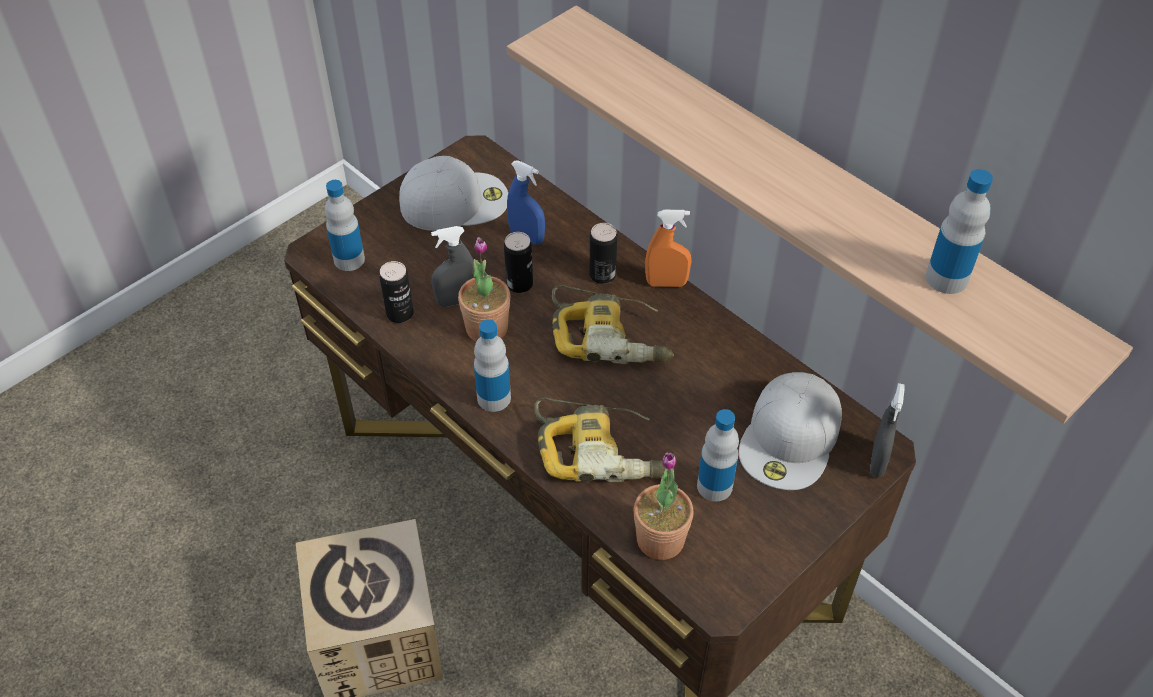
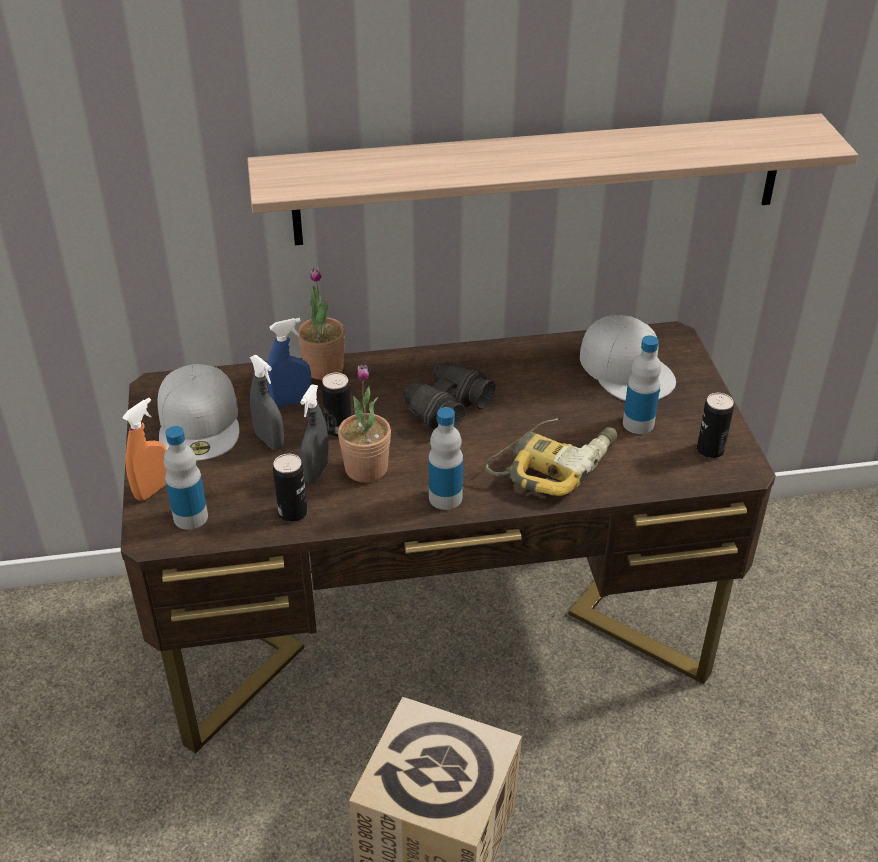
camera: 55 degrees left, 10 degrees down
white cap [399,156,508,231] -> white cap turned 150 degrees clockwise [158,364,239,461]
power drill [552,285,674,364] -> black binoculars [404,362,496,429]
can [589,223,617,284] -> can moved to [697,393,734,458]
potted plant [634,453,694,560] -> potted plant moved to [298,267,345,380]
orange spray bottle [645,210,692,287] -> orange spray bottle moved to [122,398,167,501]
grey spray bottle [870,383,905,478] -> grey spray bottle moved to [250,355,284,450]
bottle [926,169,993,294] -> none

